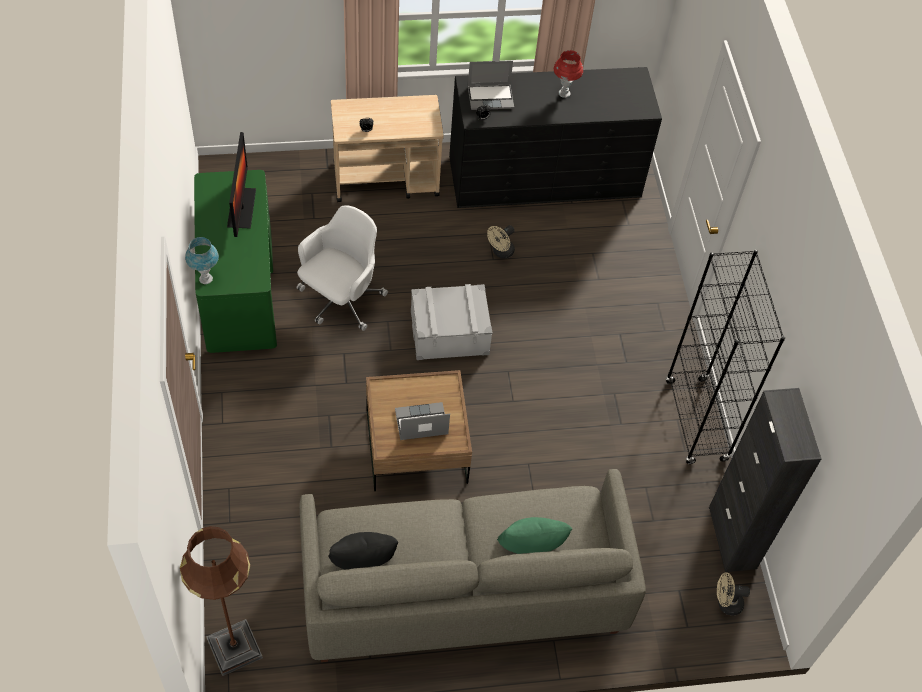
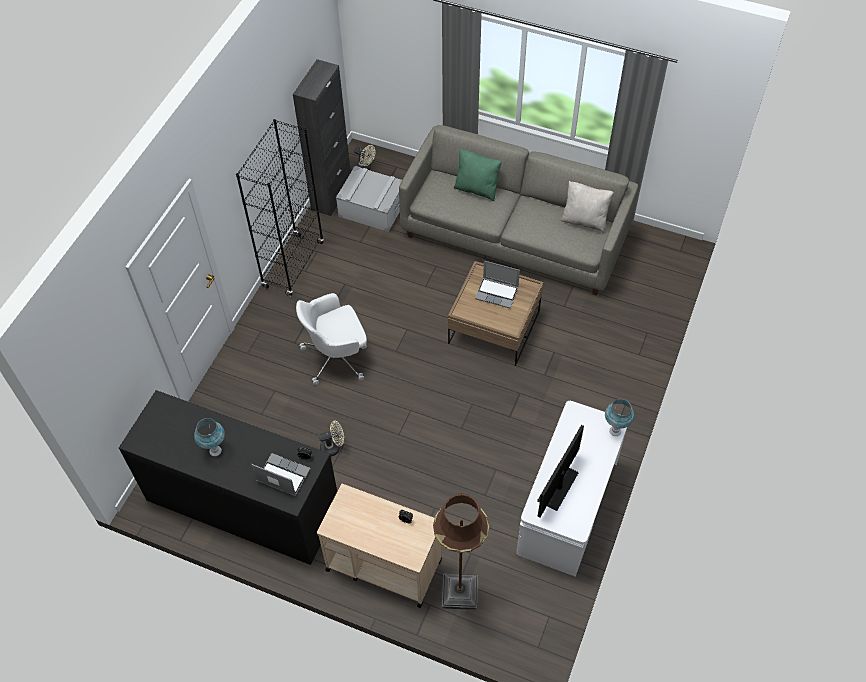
camera: 145 degrees left, 0 degrees up
brown floor lamp [180,526,263,676] -> brown floor lamp moved to [433,493,489,610]
green desk [194,170,277,353] -> white desk [516,401,627,577]
white office chair [297,205,388,331] -> white office chair moved to [296,293,367,385]
black pillow [328,532,398,569] -> beige pillow [561,181,614,233]
grey storage box [411,284,493,360] -> grey storage box moved to [336,166,402,232]
red table lamp [554,50,583,98] -> blue table lamp [194,418,225,456]

